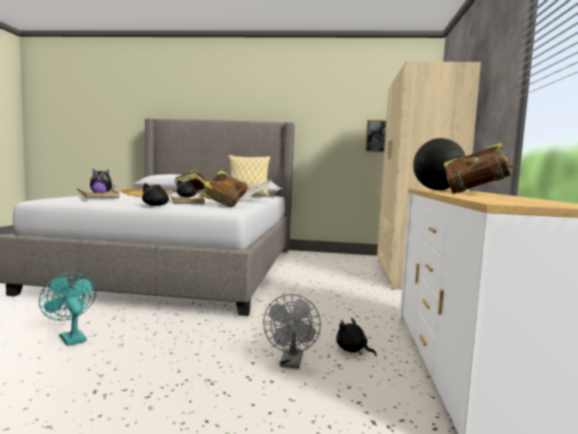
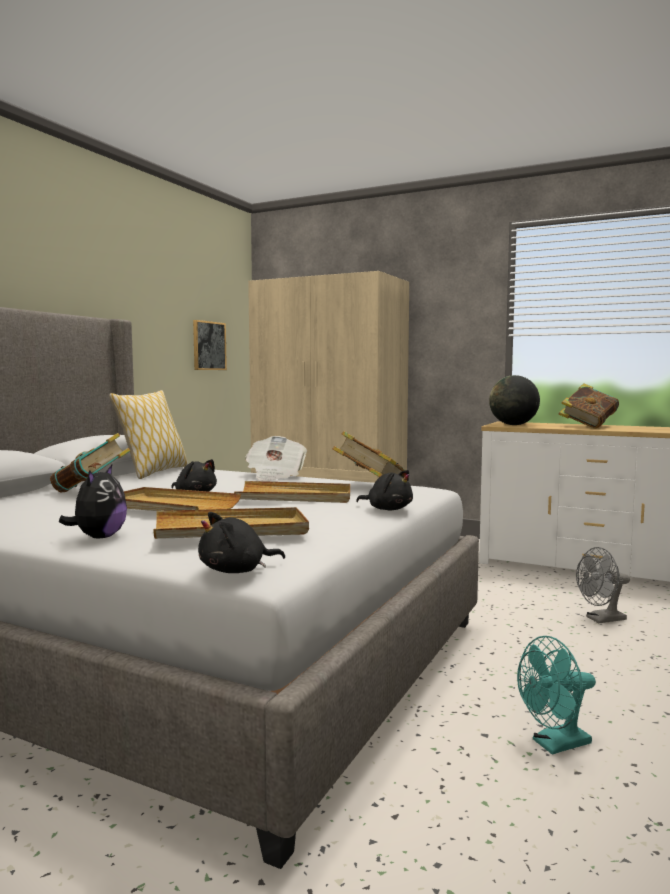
camera: 70 degrees left, 0 degrees up
grey fan [263,294,321,369] -> grey fan turned 135 degrees clockwise [576,547,630,623]
black plush toy [336,318,377,356] -> black plush toy moved to [198,512,285,573]

